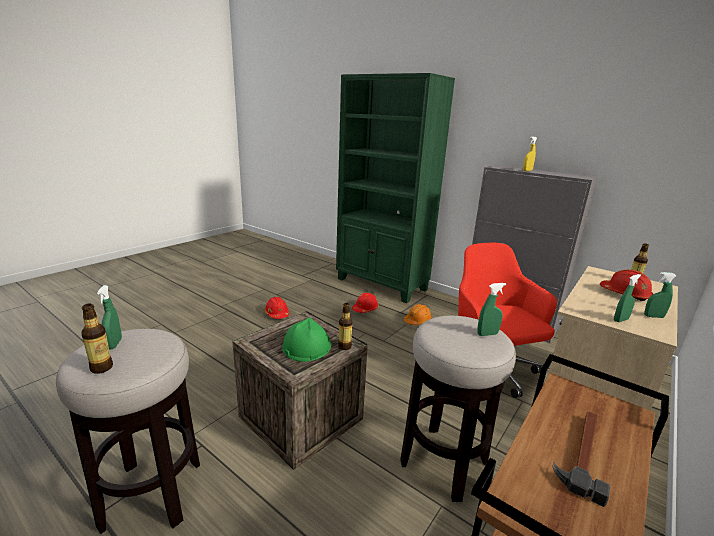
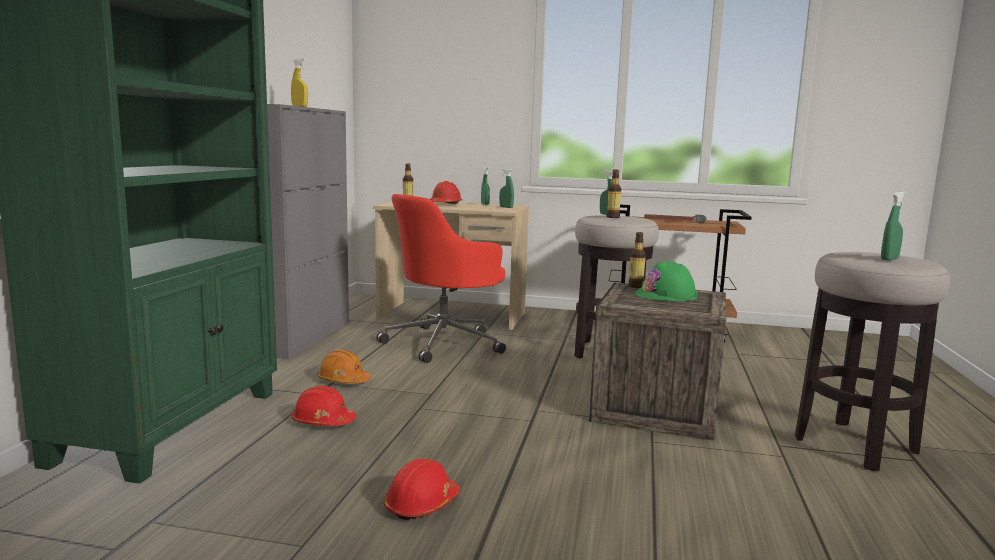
camera: 115 degrees left, 10 degrees down
bottle [81,304,113,374] -> bottle moved to [606,169,621,218]

